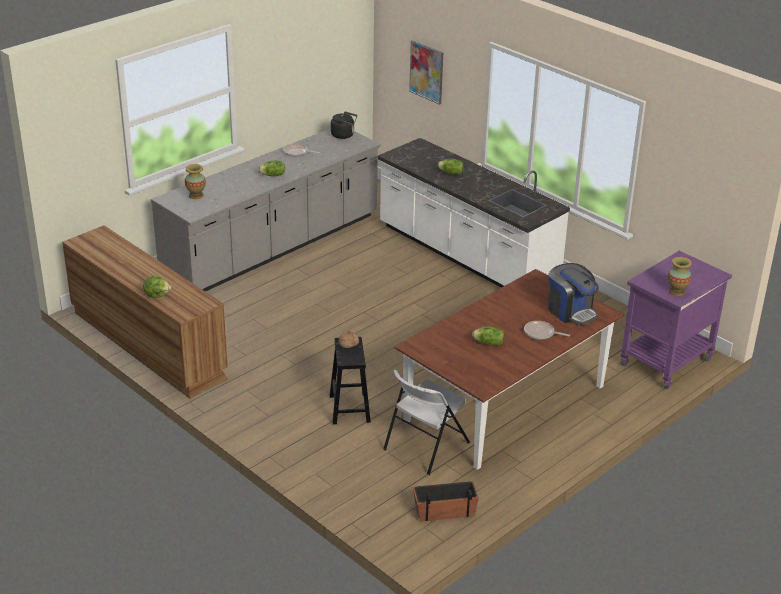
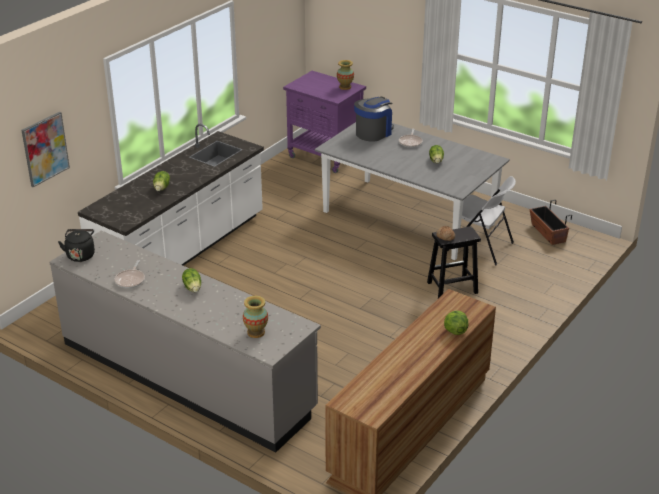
camera: 100 degrees left, 0 degrees up
brown dining table [395,269,624,470] -> grey dining table [315,122,510,260]

